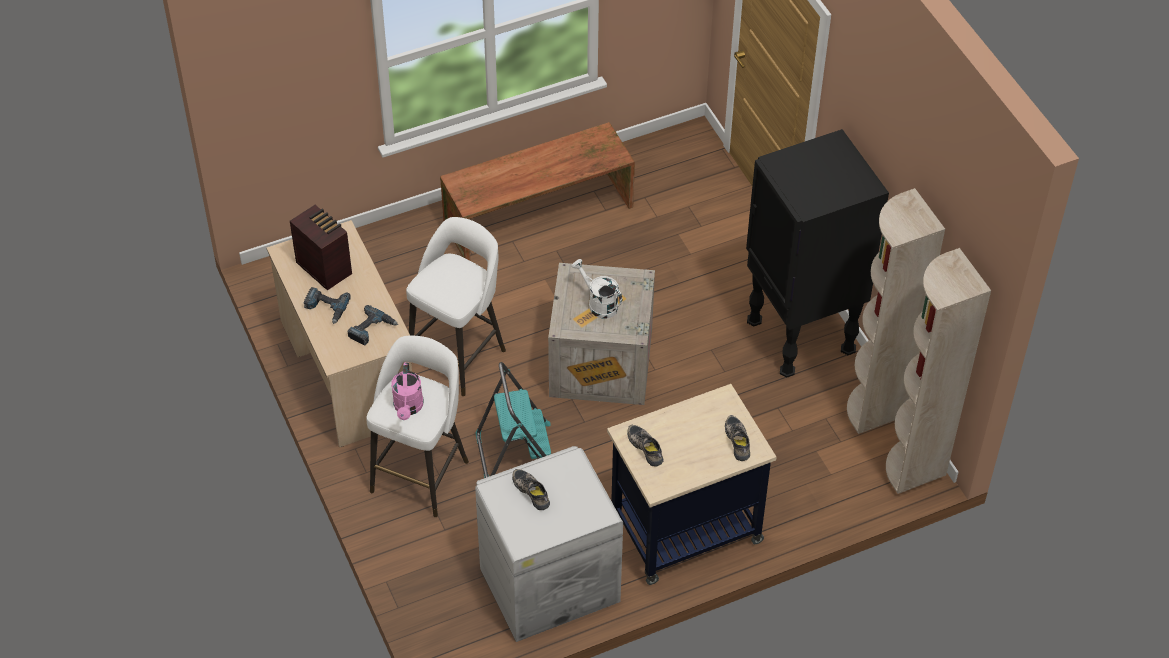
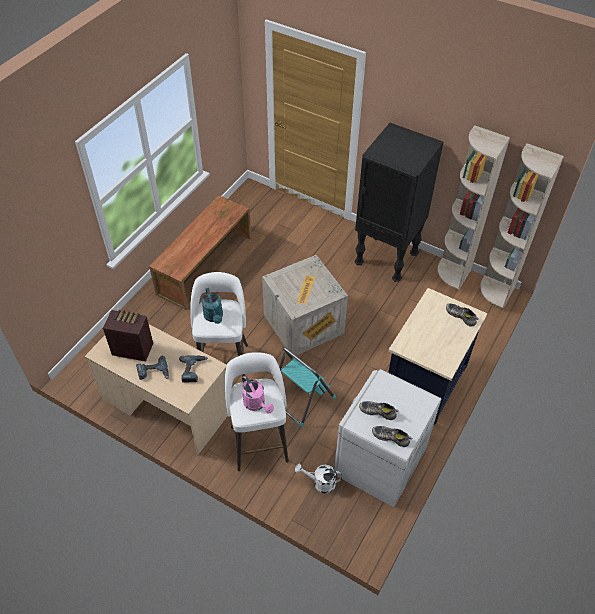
camera: 35 degrees left, 0 degrees up
white watering can [572,259,623,318] -> white watering can moved to [295,464,342,493]
shoe [627,425,663,466] -> shoe moved to [372,426,412,447]
none -> turquoise watering can [201,288,223,324]

